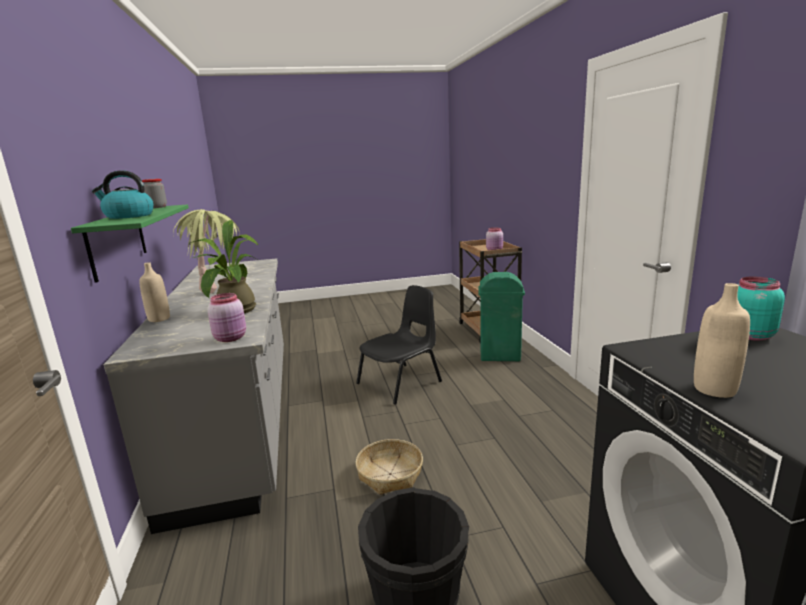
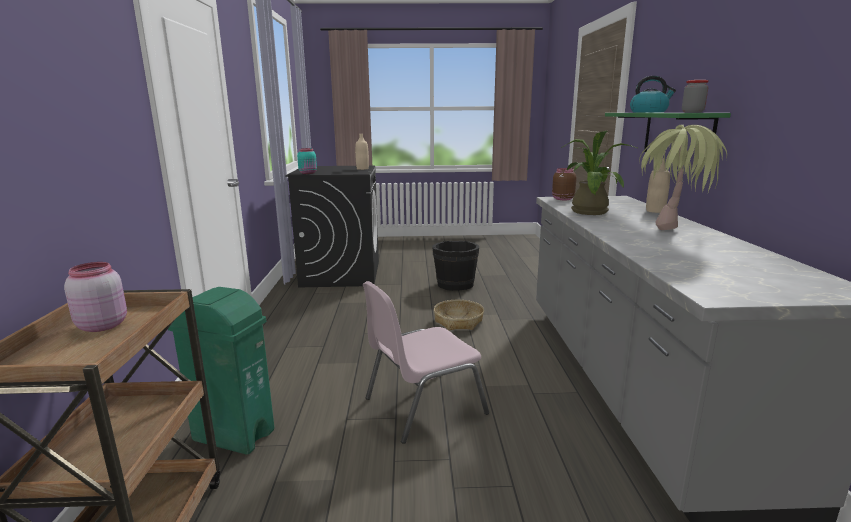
camera: 170 degrees left, 0 degrees up
pink jar [207,293,246,342] -> brown jar [552,168,577,200]
black chair [356,285,442,405] -> pink chair [363,281,489,444]

